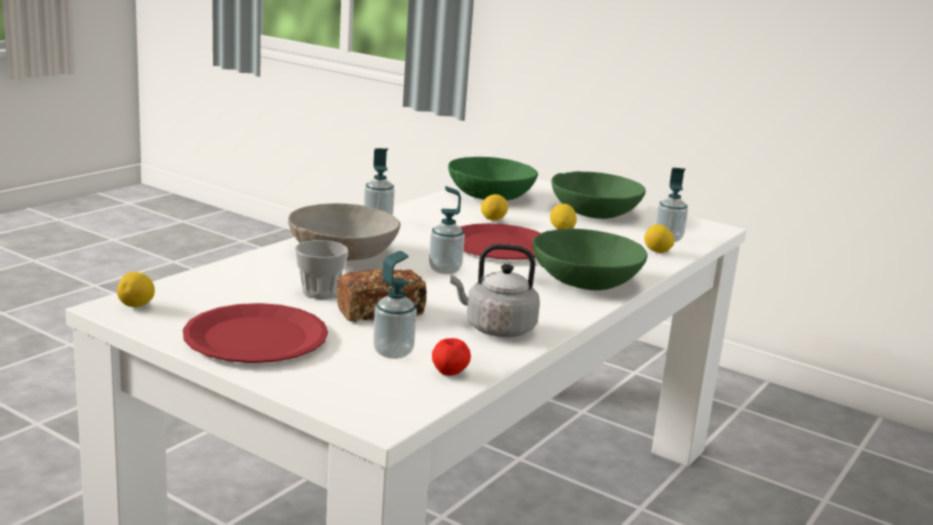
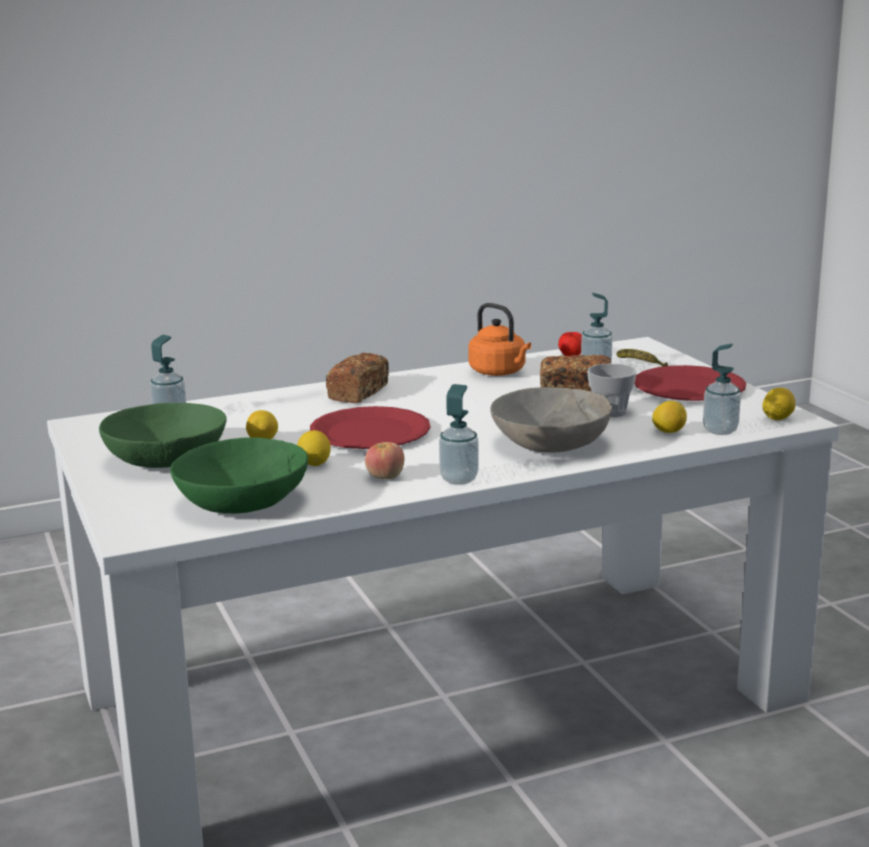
camera: 145 degrees left, 0 degrees up
soap dispenser [429,186,465,274] -> soap dispenser moved to [703,344,741,435]
grey kettle [450,244,540,337] -> orange kettle [468,303,531,376]
green bowl [532,228,647,290] -> bread [326,353,389,403]
lemon [644,224,674,253] -> lemon moved to [652,401,687,433]
none -> apple [365,442,404,479]
none -> banana [616,349,668,367]

